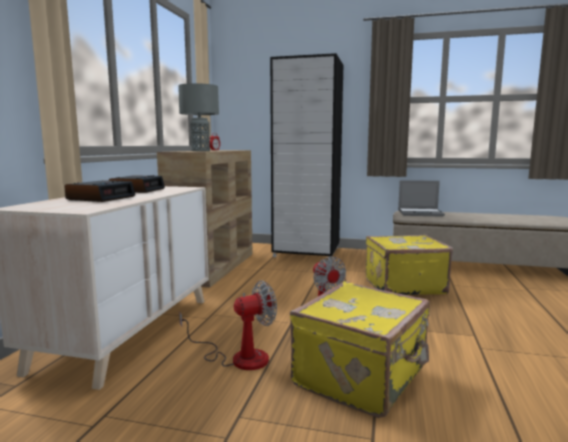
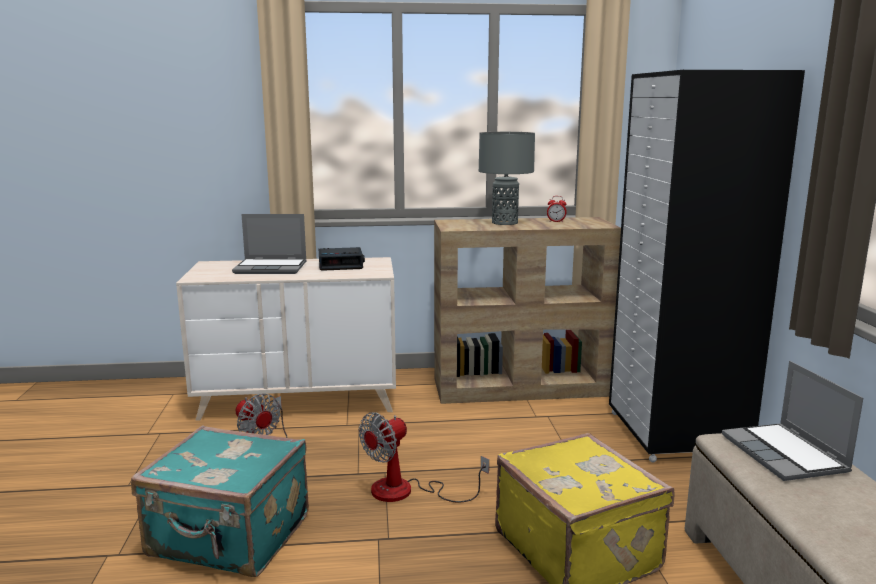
camera: 70 degrees right, 5 degrees up
alarm clock [64,180,135,202] -> laptop [232,214,307,274]
yellow suitcase [290,281,430,418] -> turquoise suitcase [131,426,309,577]

